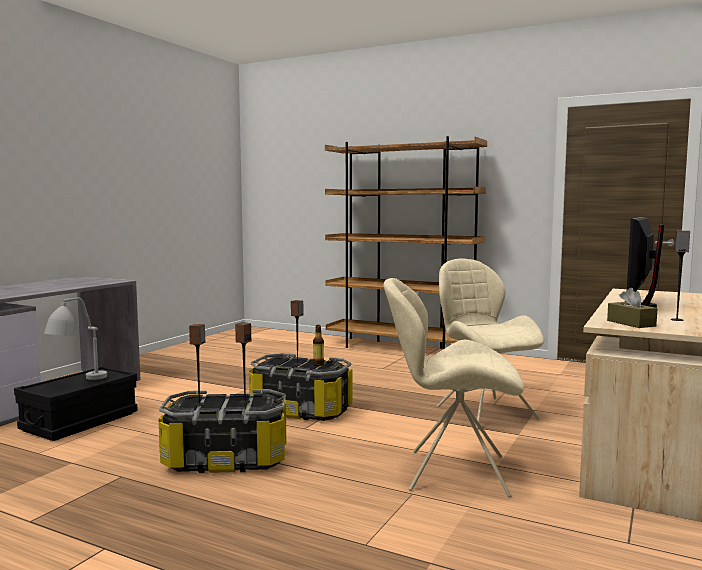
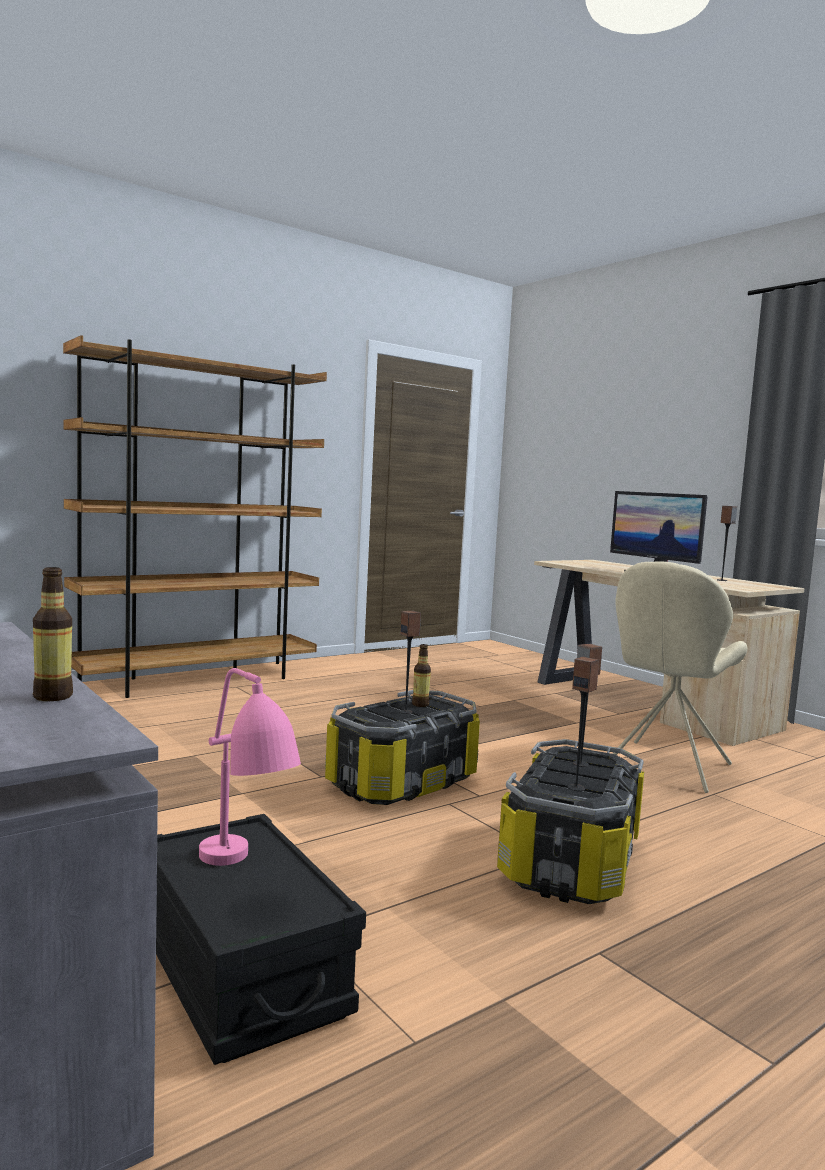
camera: 65 degrees left, 0 degrees up
grey table lamp [44,297,107,380] -> pink table lamp [199,668,301,866]
beige chair [437,258,544,429] -> none
brown tissue box [607,288,658,328] -> none
none -> bottle [33,567,73,701]

